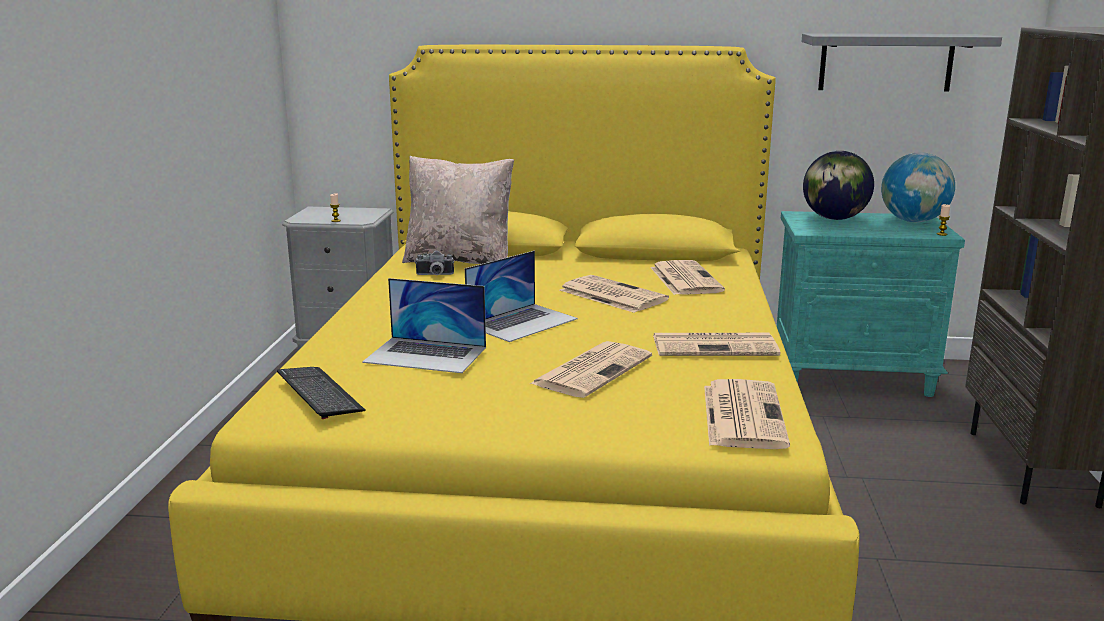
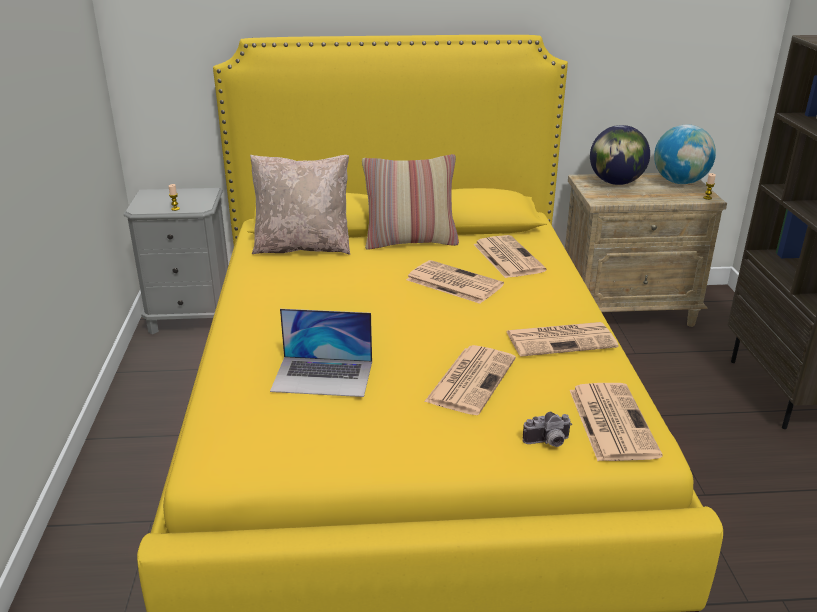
camera: 10 degrees left, 10 degrees up
keyboard [277,367,366,419] -> none
camera [415,251,454,275] -> camera moved to [523,412,572,447]
laptop [465,251,578,342] -> none
turquoise nightstand [777,211,965,397] -> beige nightstand [565,173,727,327]
grey shelf [802,33,1002,91] -> none
none -> pillow [362,154,459,250]

